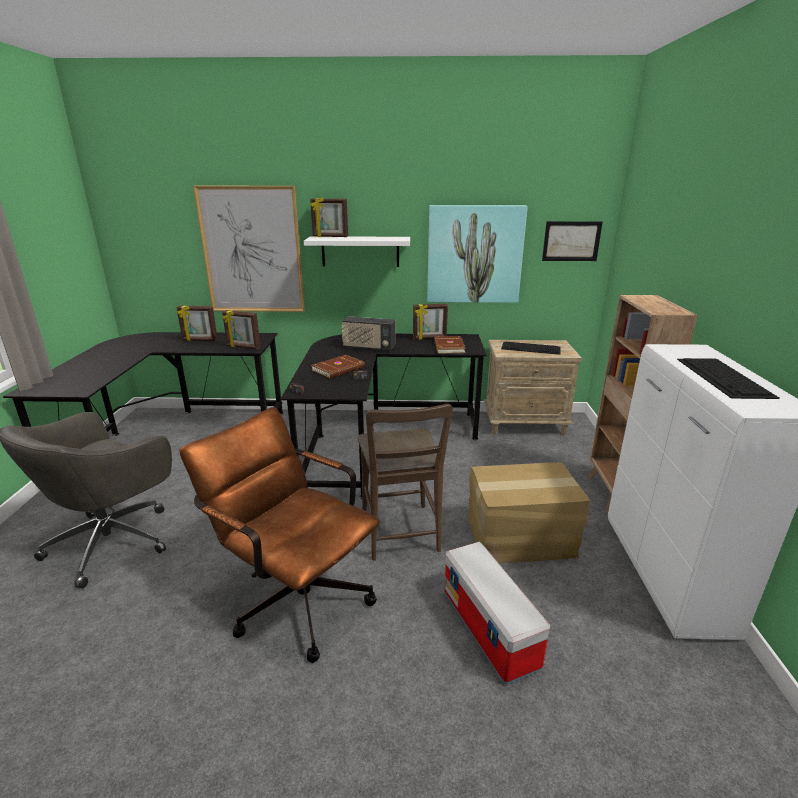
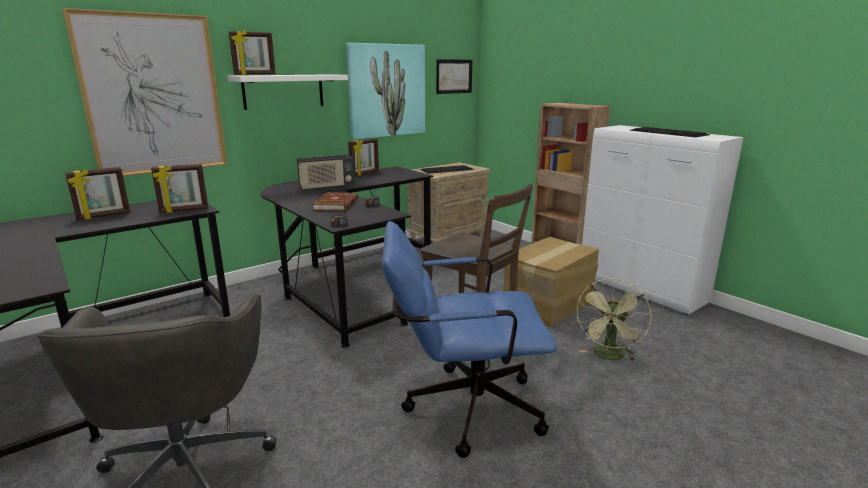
camera: 40 degrees left, 5 degrees down
brown office chair [179,407,380,663] -> blue office chair [382,221,557,458]
brown book [434,336,466,353] -> none
storage box [444,542,550,684] -> green fan [575,279,652,361]

